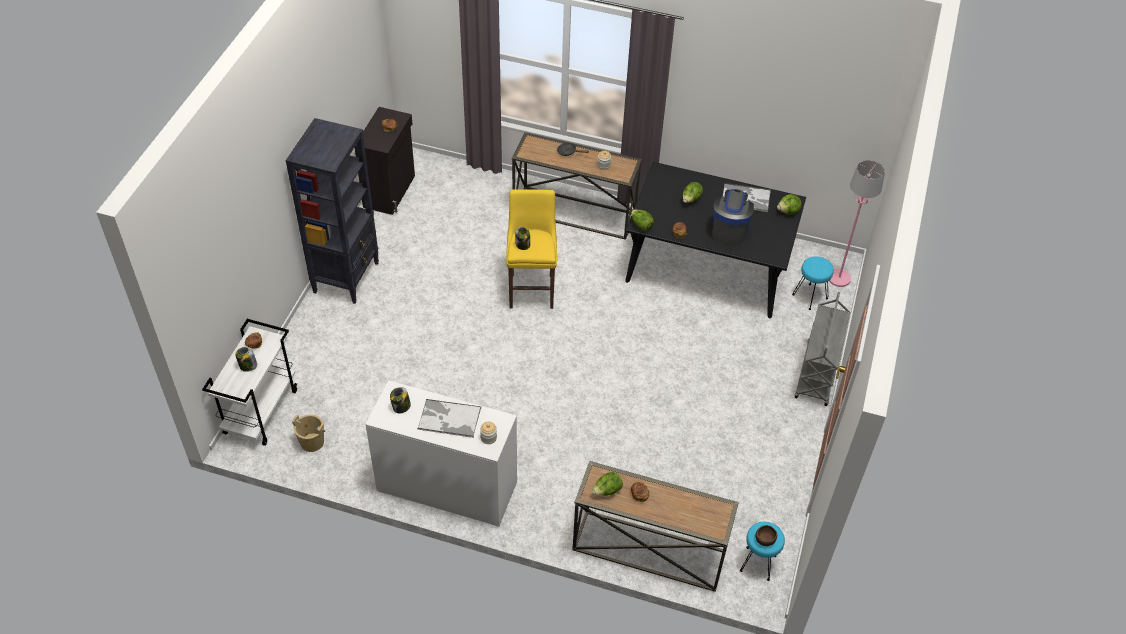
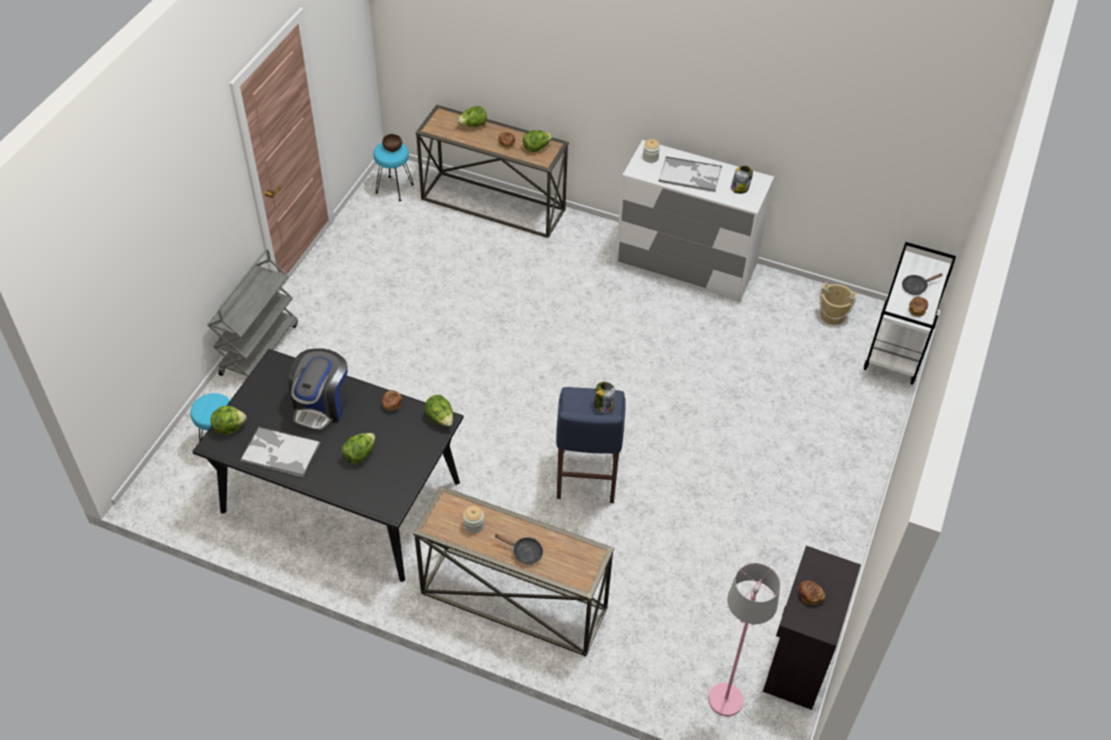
camera: 175 degrees left, 0 degrees up
jar [235,347,257,372] -> black frying pan [902,273,942,295]
black bookcase [286,118,379,304] -> none
yellow stool [506,189,557,309] -> blue stool [556,387,626,503]
pink floor lamp [829,160,885,287] -> pink floor lamp moved to [708,563,780,716]
none -> lettuce [457,106,487,127]

